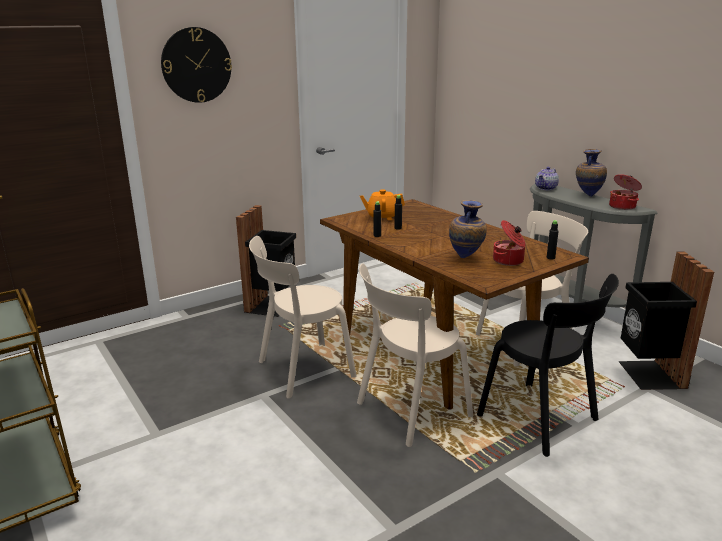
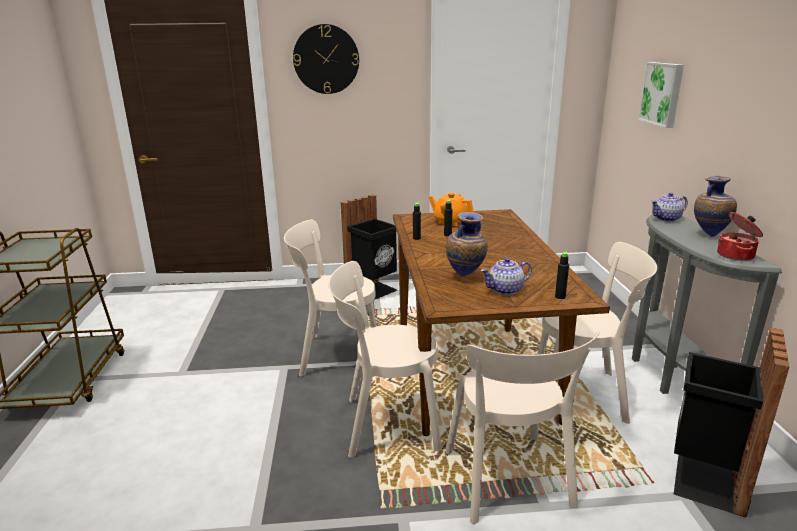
camera: 30 degrees right, 0 degrees up
black chair [477,274,619,457] -> beige chair [445,331,600,524]
cooking pot [493,220,525,266] -> teapot [481,258,532,295]
none -> picture [638,62,684,128]

